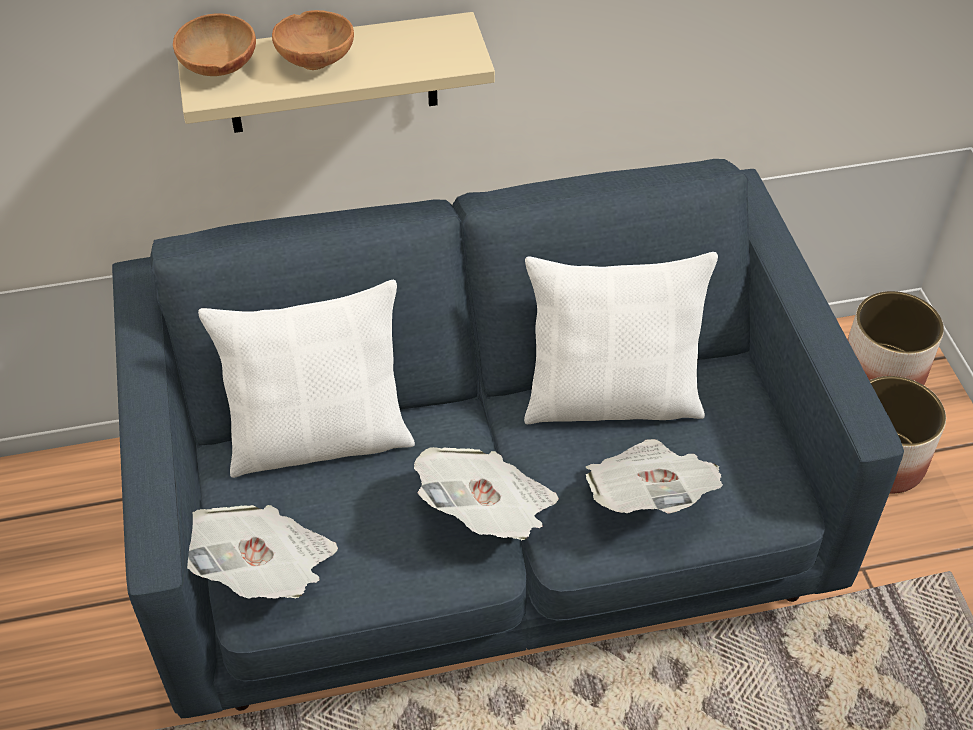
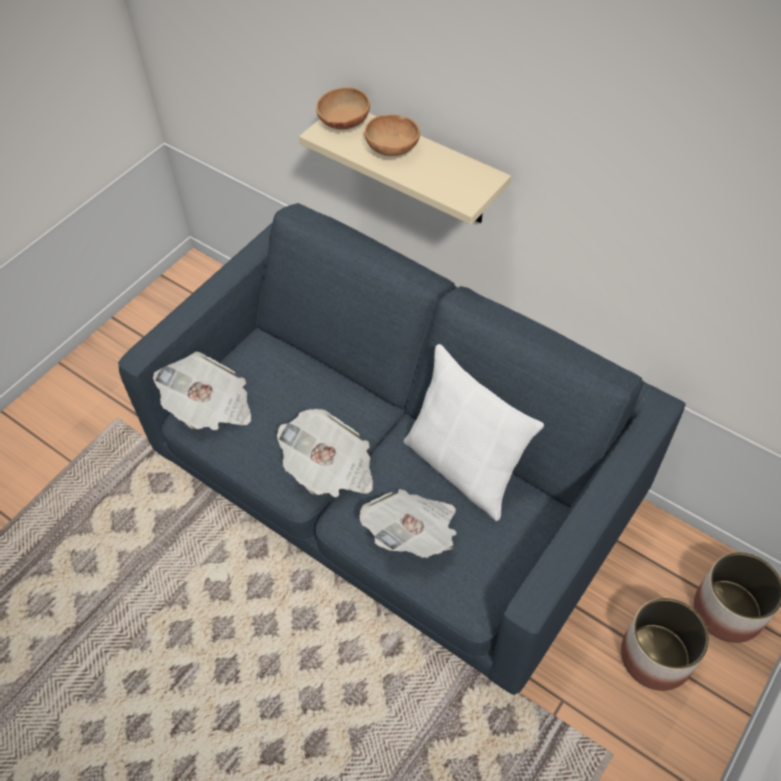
camera: 50 degrees right, 5 degrees up
white pillow [198,280,415,478] -> none

